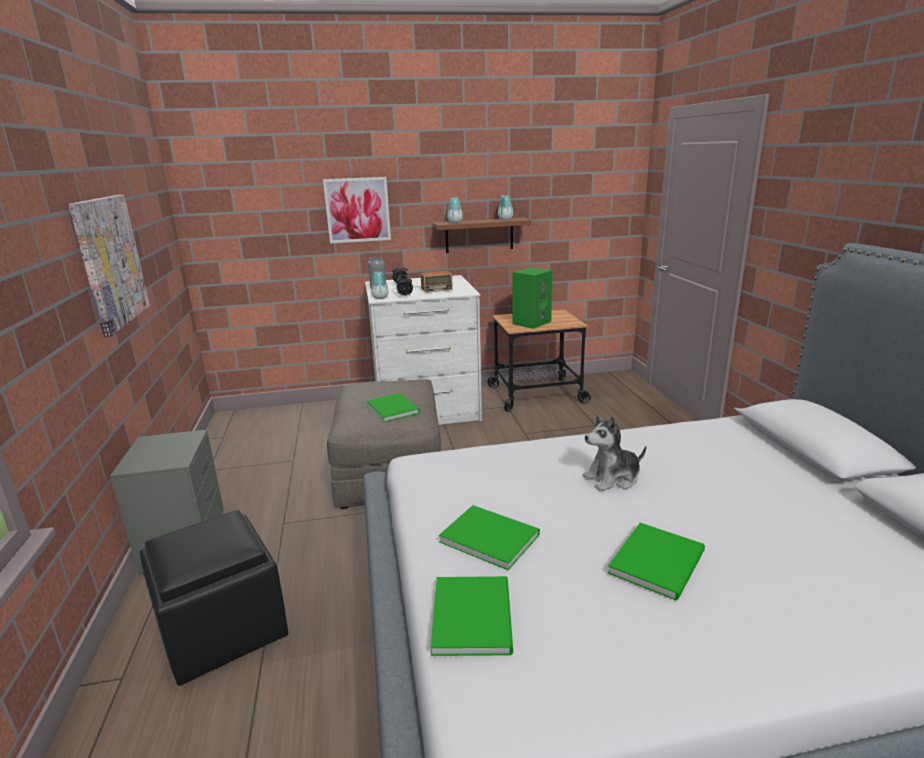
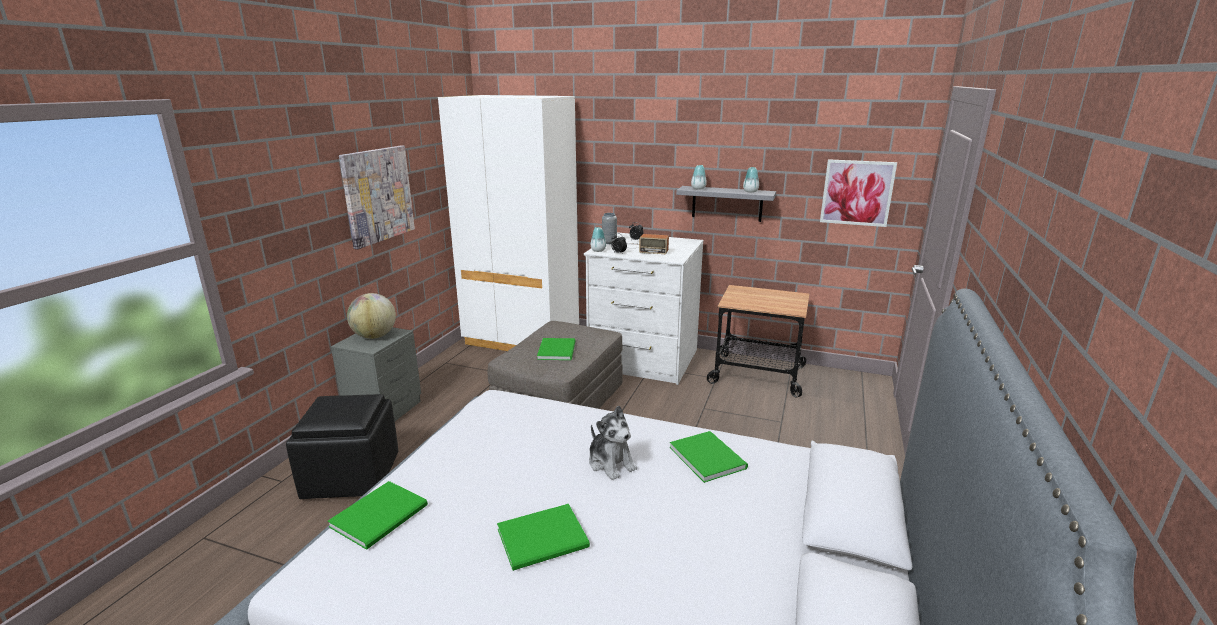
camera: 30 degrees right, 0 degrees up
picture [323,177,391,243] -> picture moved to [820,159,897,227]
brown shelf [433,217,531,253] -> grey shelf [676,186,776,222]
green book [439,505,540,570] -> green book moved to [670,431,748,483]
green speaker [513,267,553,329] -> none
plush toy [583,414,646,491] -> plush toy turned 135 degrees counterclockwise [589,405,637,480]
none -> globe [347,293,396,339]
none -> white wardrobe [438,95,579,351]

